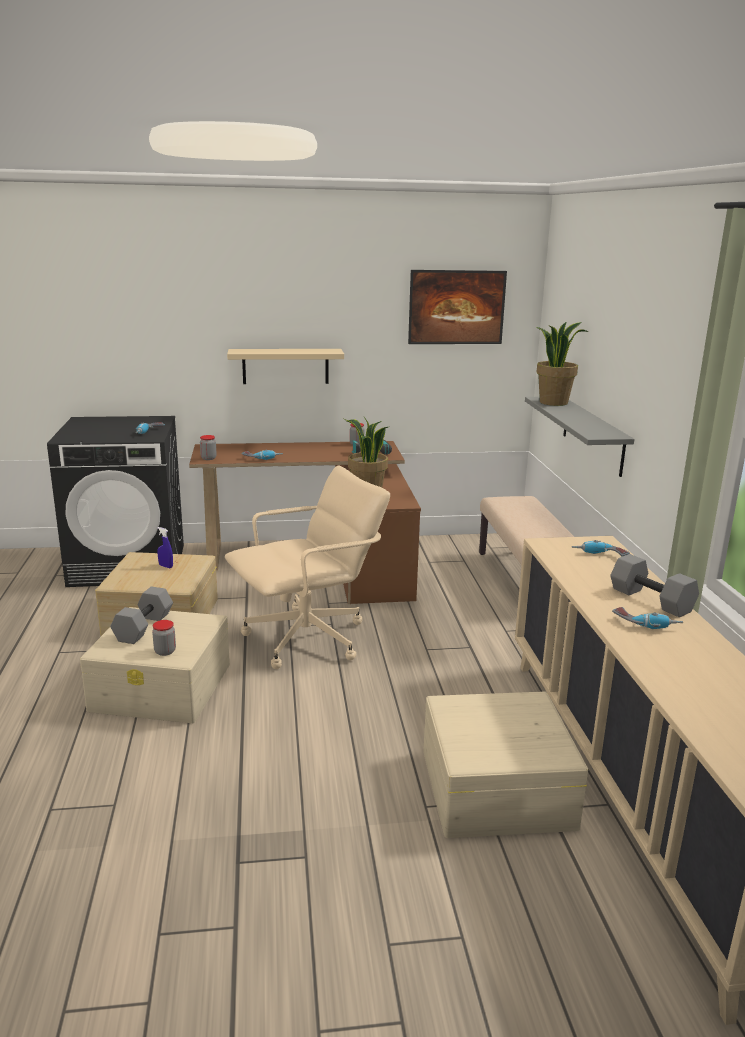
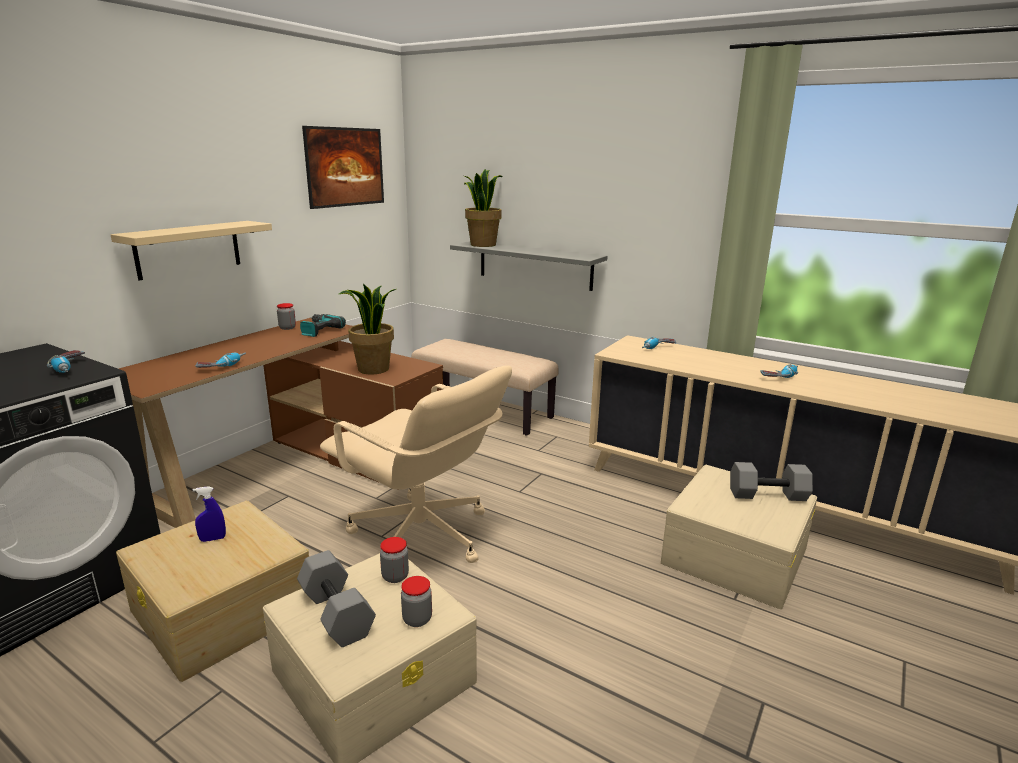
camera: 50 degrees left, 0 degrees up
jar [200,435,217,460] -> jar moved to [380,537,409,583]
beige office chair [225,465,390,669] -> beige office chair turned 120 degrees clockwise [320,366,512,563]
grey dumbbell [610,554,699,617] -> grey dumbbell moved to [730,462,813,501]

